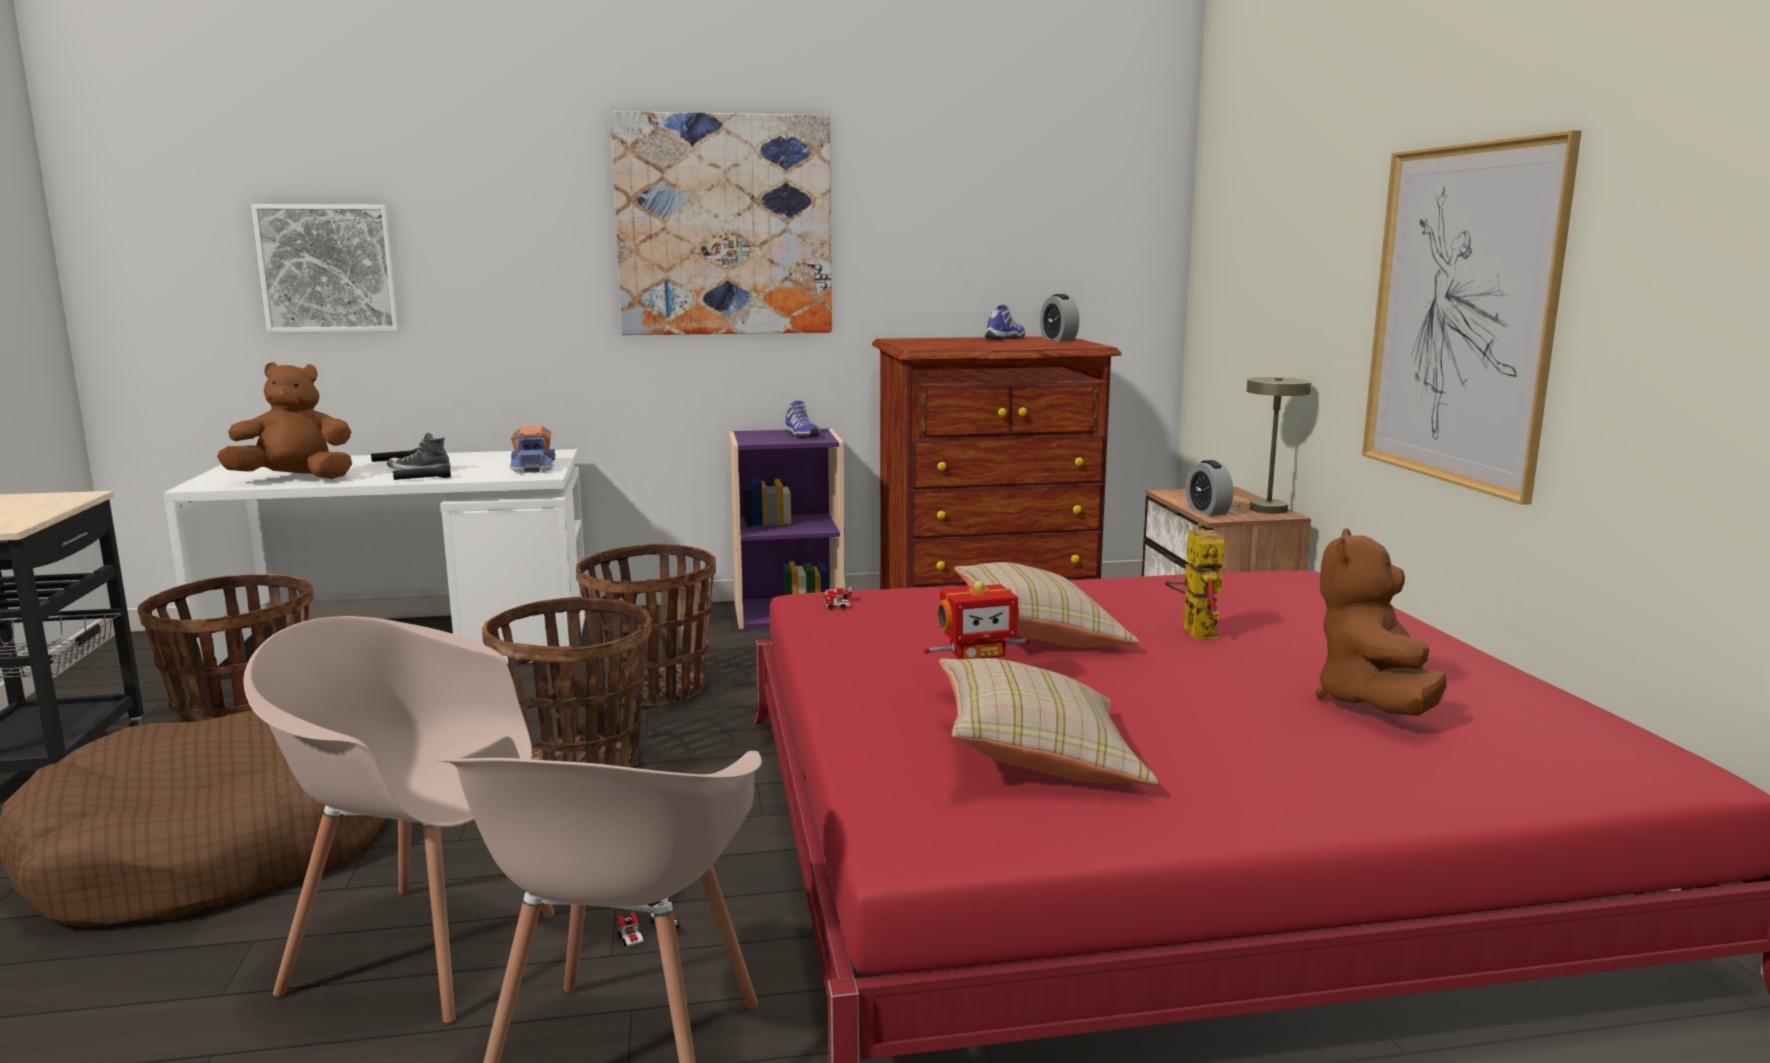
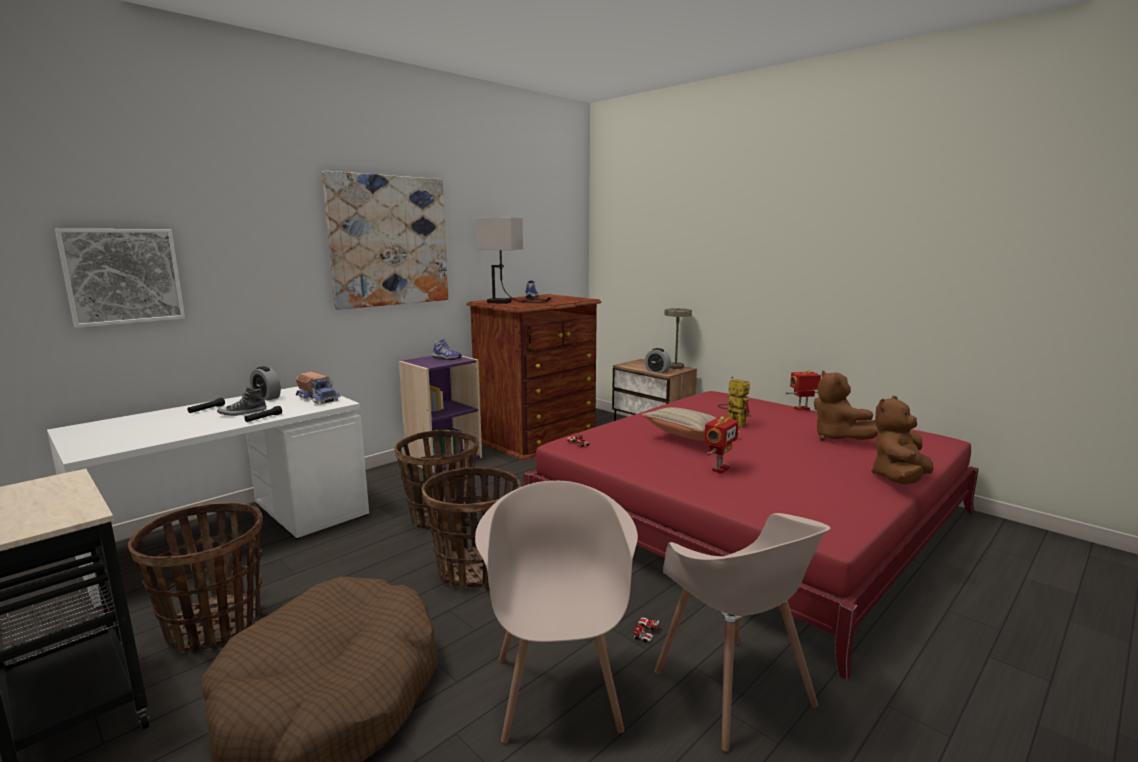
camera: 35 degrees left, 0 degrees up
brown plush toy [217,362,352,479] -> brown plush toy moved to [871,396,934,485]
beige chair [244,616,554,1023] -> beige chair turned 105 degrees clockwise [475,481,638,743]
beige pillow [939,658,1159,785] -> none
alarm clock [1040,294,1079,341] -> alarm clock moved to [250,366,281,401]
picture [1362,130,1582,505] -> none
none -> table lamp [476,217,551,304]
none -> toy robot [786,370,821,411]

